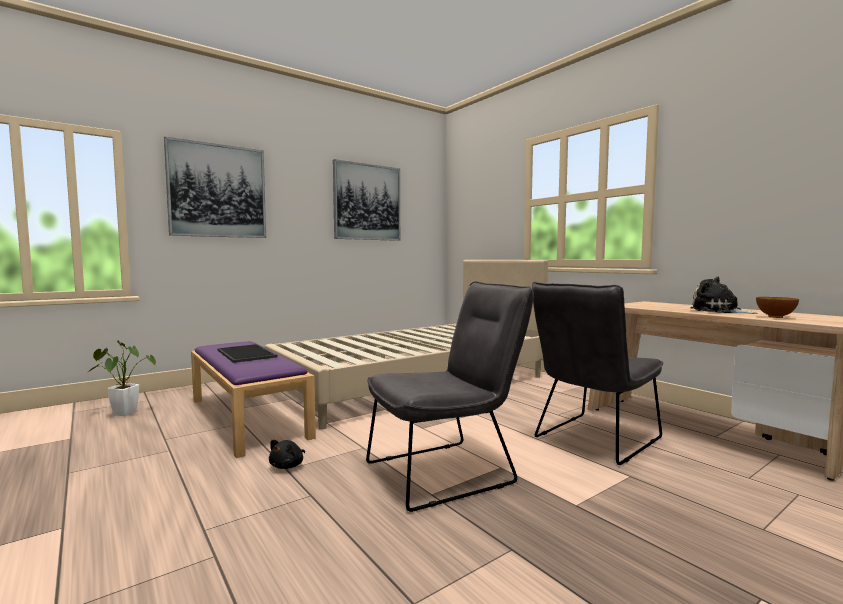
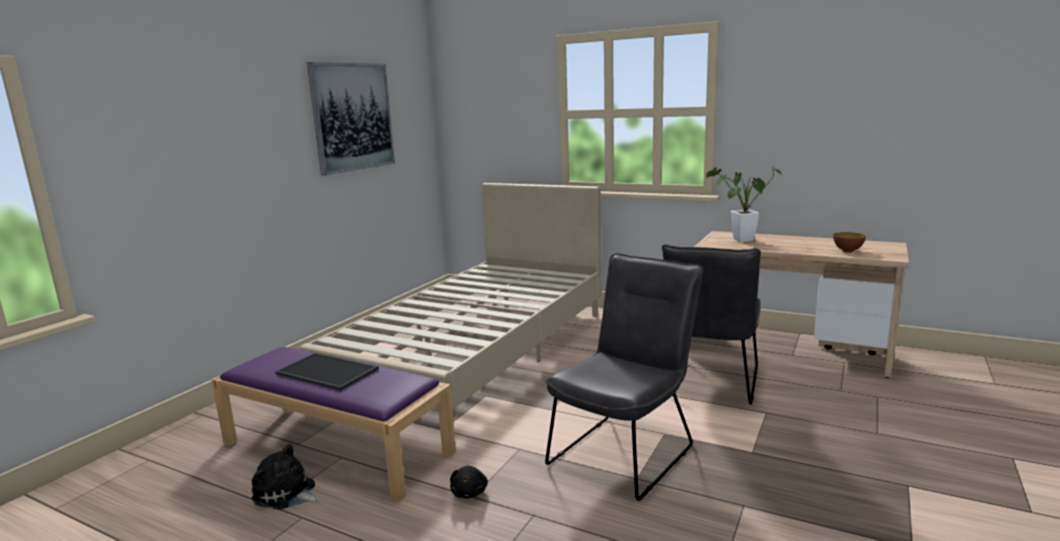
camera: 25 degrees left, 10 degrees up
potted plant [89,341,156,416] -> potted plant moved to [706,166,782,242]
picture [164,137,266,238] -> none
plush toy [691,276,758,314] -> plush toy moved to [252,444,321,510]

